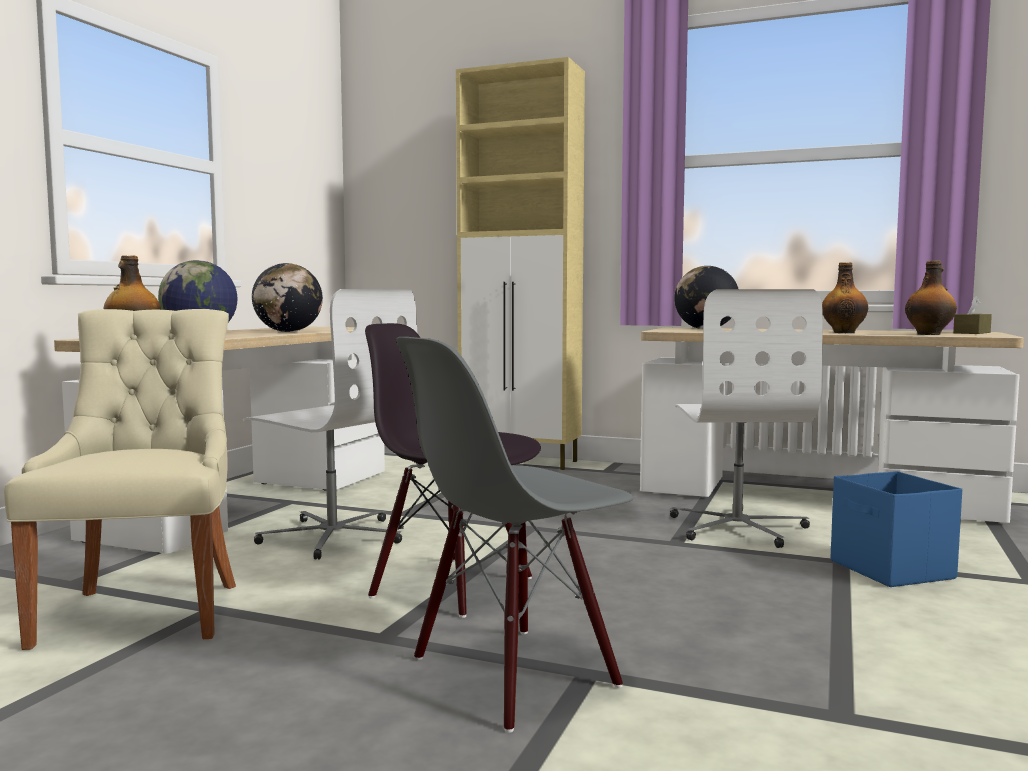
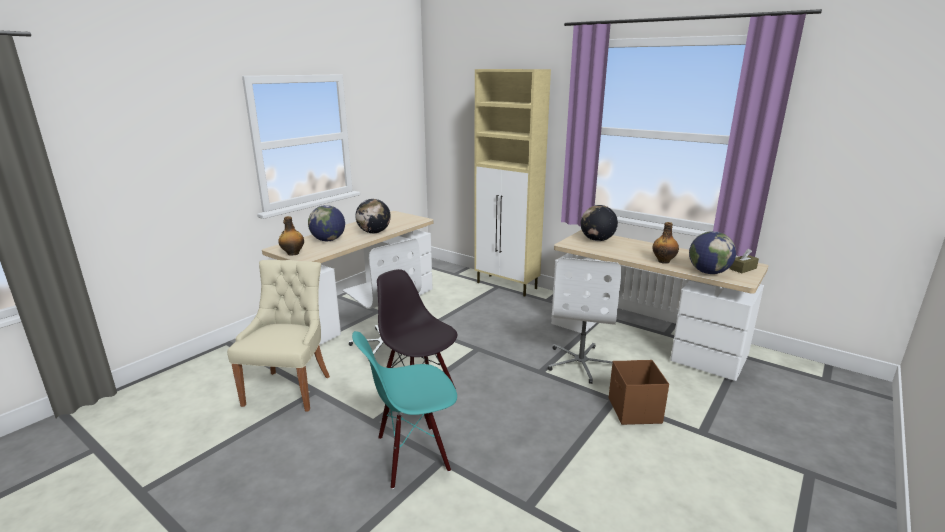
camera: 15 degrees right, 15 degrees up
grey chair [396,337,633,733] -> turquoise chair [352,331,457,489]
blue storage box [831,471,962,587] -> brown storage box [609,360,669,425]
bottle [905,261,957,335] -> globe [689,231,736,274]

